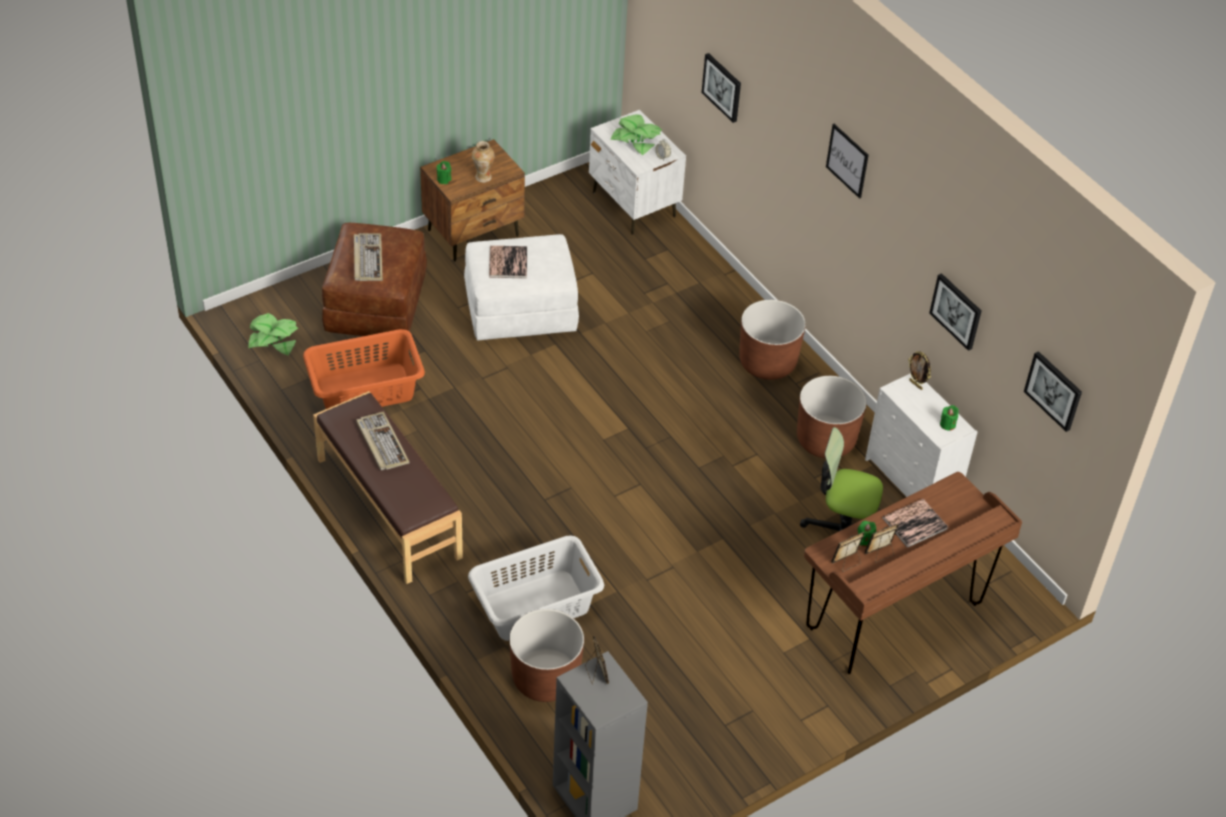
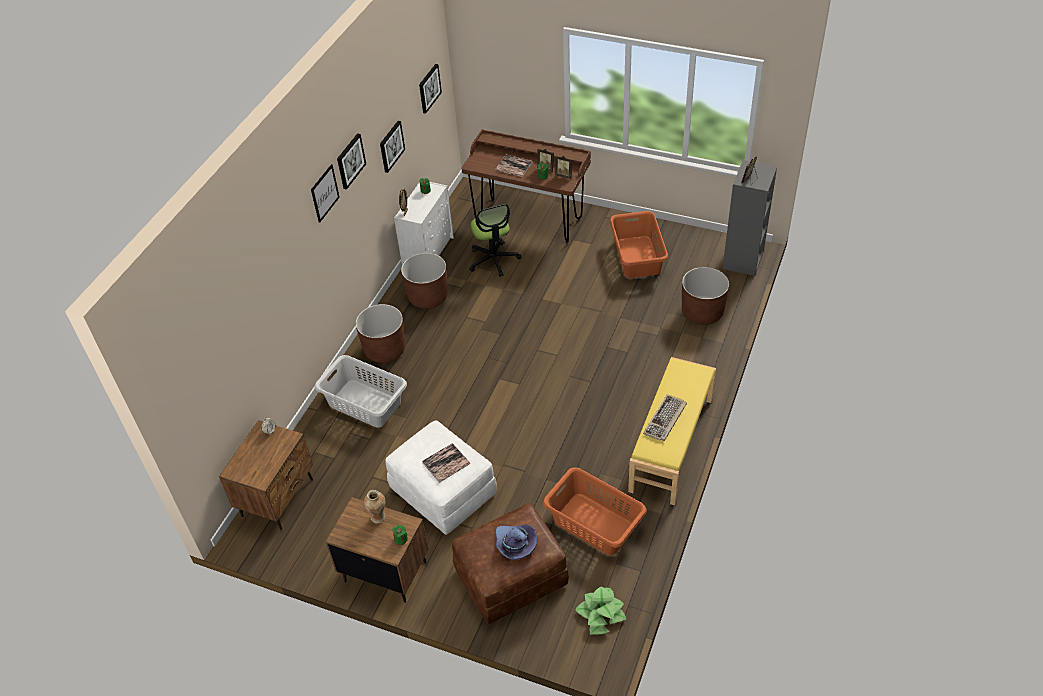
camera: 120 degrees left, 0 degrees up
brown bench [313,391,463,584] -> yellow bench [628,357,716,506]
keyboard [354,233,383,281] -> purple hat [496,524,537,560]
grey laundry basket [468,536,604,641] -> grey laundry basket moved to [315,355,407,428]
white nightstand [589,110,686,235] -> brown nightstand [219,420,313,530]
potted plant [610,115,662,155] -> none
picture [702,53,741,123] -> picture moved to [337,133,366,190]
none -> orange laundry basket [610,211,668,278]

